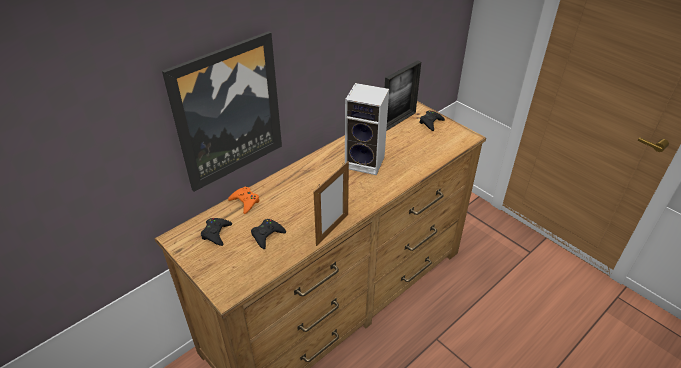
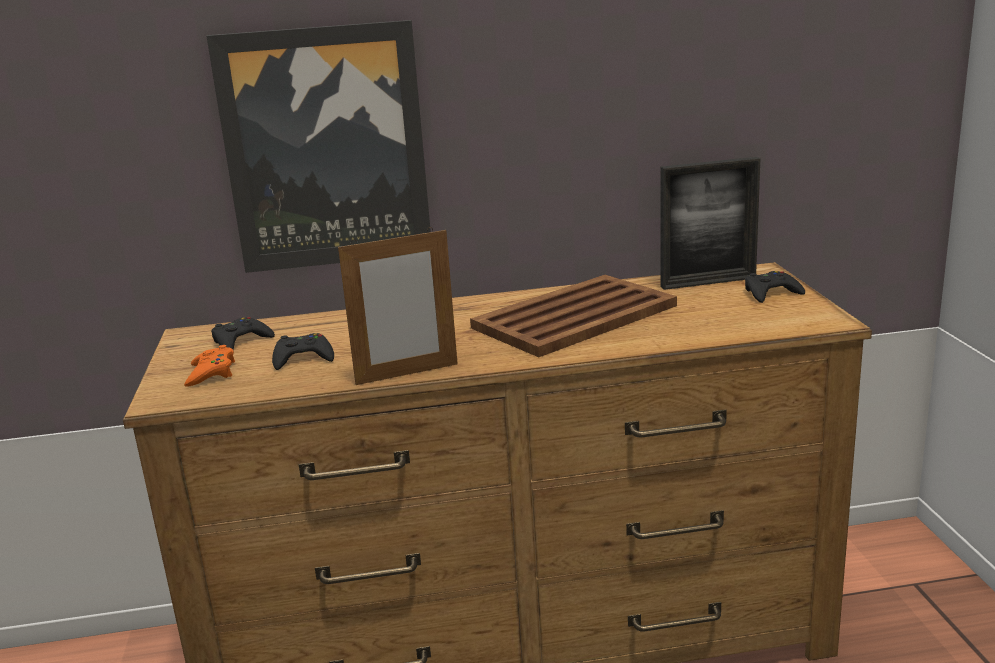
camera: 35 degrees right, 20 degrees down
orange game controller [228,187,260,214] -> orange game controller moved to [184,345,235,387]
speaker [345,83,389,175] -> brown tray [470,275,677,357]

